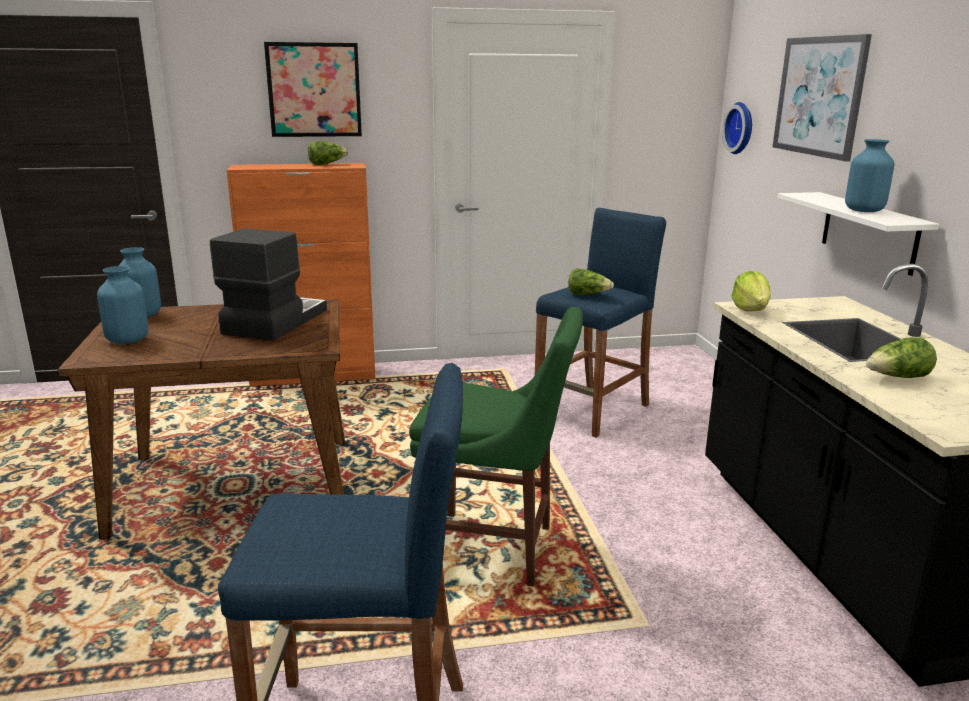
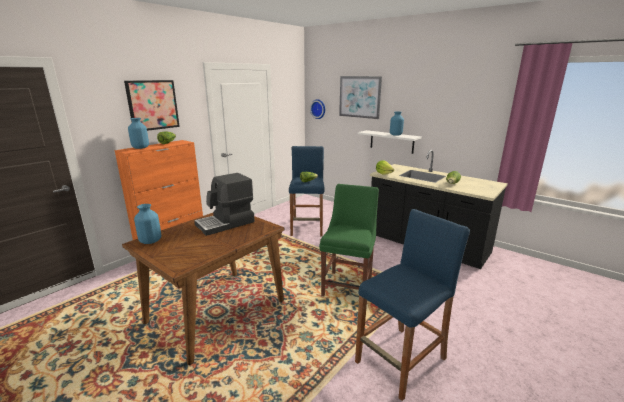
camera: 40 degrees left, 0 degrees up
blue vase [97,266,148,344] -> blue vase moved to [128,118,149,149]
coffee machine [210,228,327,341] -> coffee machine turned 105 degrees counterclockwise [194,173,255,236]
green chair [409,307,583,587] -> green chair turned 45 degrees counterclockwise [319,184,379,296]

